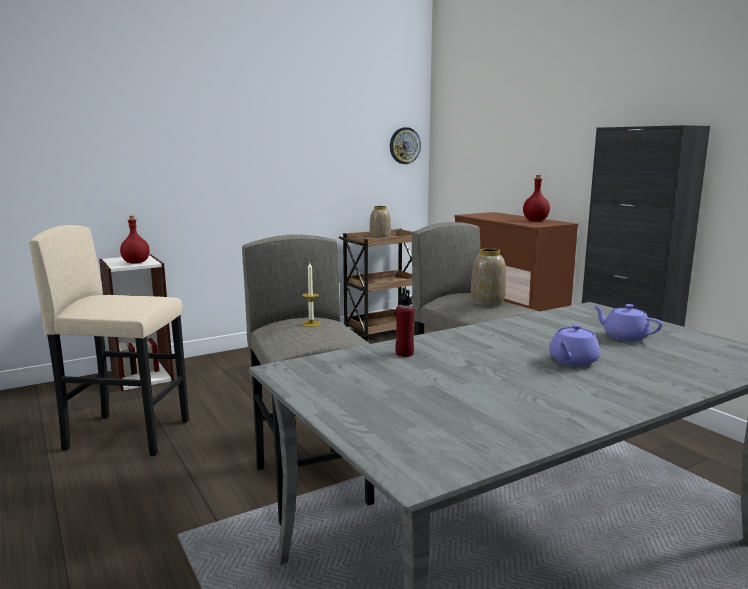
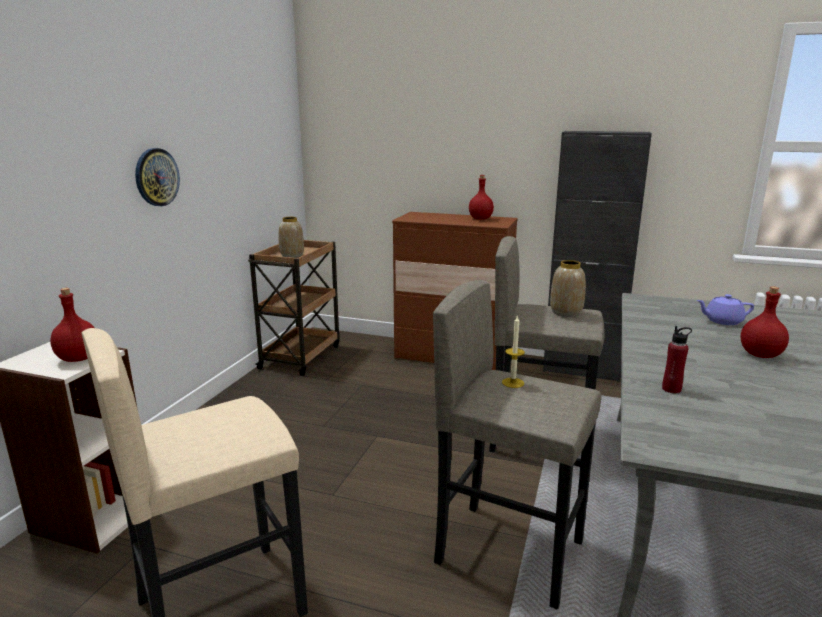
camera: 40 degrees left, 5 degrees up
wall clock [390,127,421,164] -> wall clock moved to [135,148,180,206]
purple teapot [549,324,600,366] -> red bottle [741,287,789,358]

